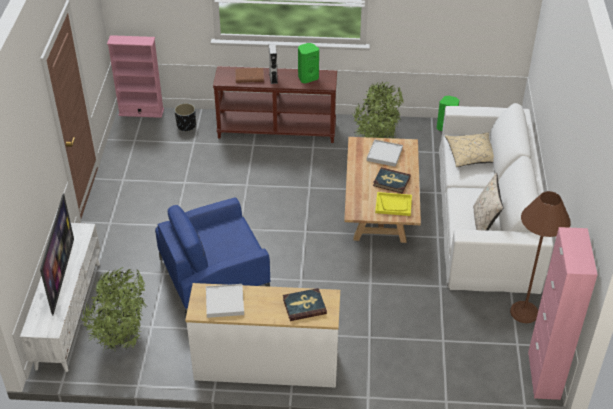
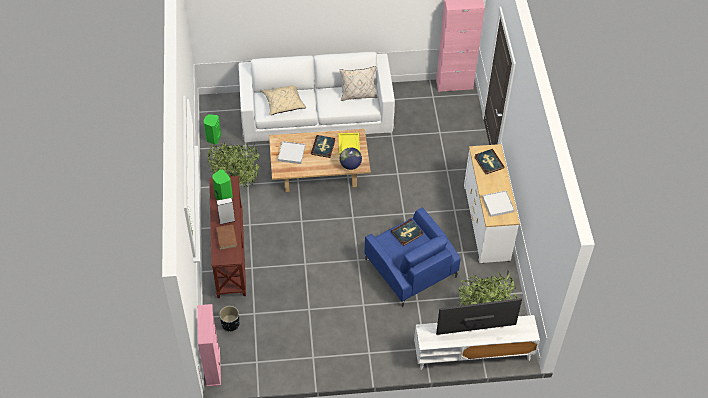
camera: 100 degrees left, 10 degrees up
brown floor lamp [510,191,571,323] -> none
none -> globe [340,147,362,170]
none -> book [391,219,423,246]

